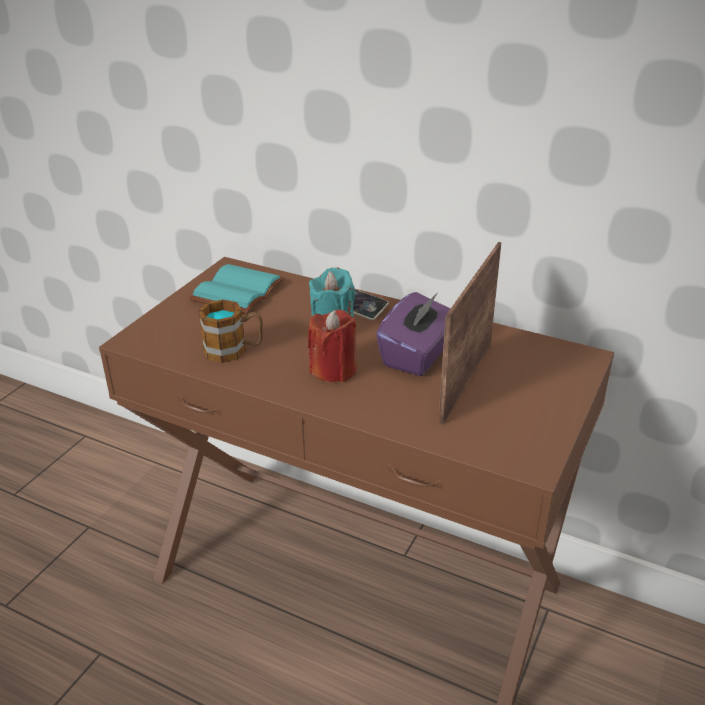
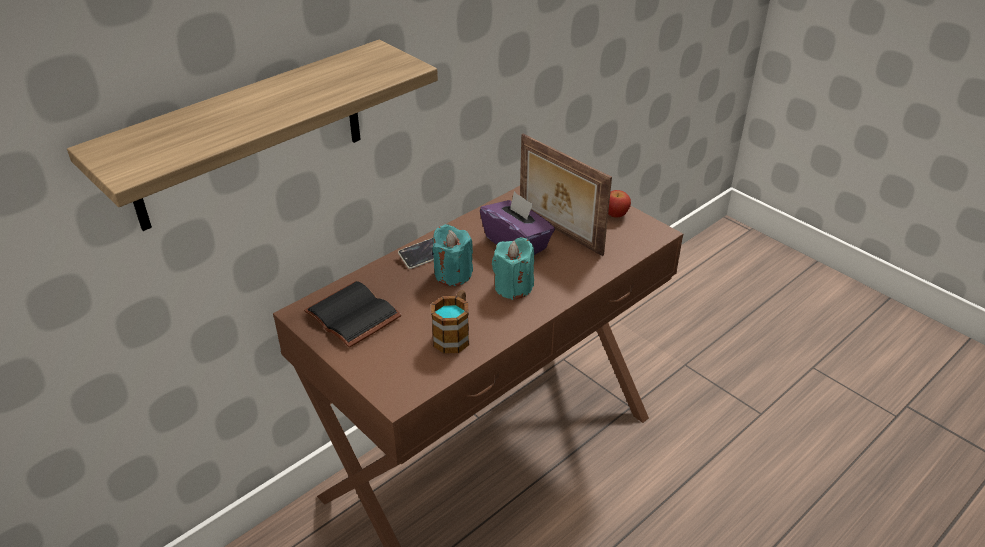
camera: 70 degrees left, 5 degrees up
turquoise book [189,264,285,314] -> black book [304,281,402,348]
red candle [308,310,357,383] -> turquoise candle [492,237,534,300]
none -> shelf [67,40,438,231]
none -> apple [608,190,631,218]

